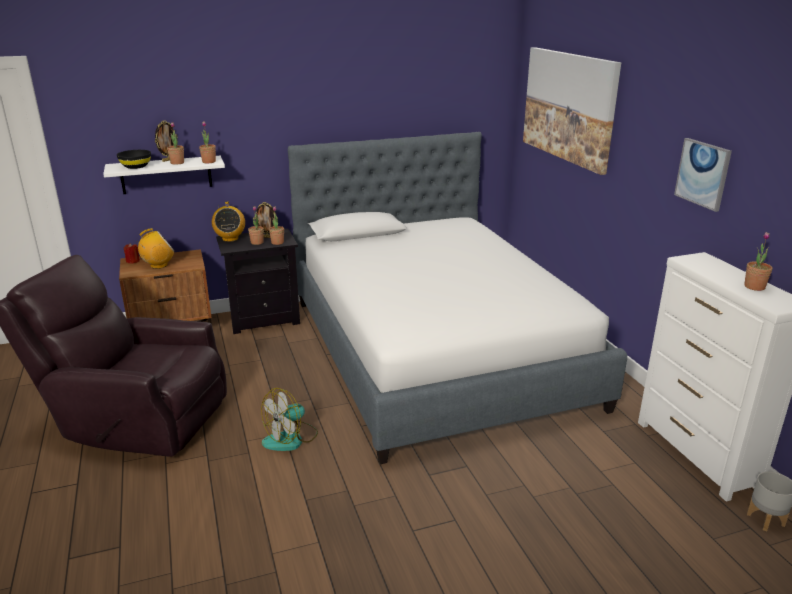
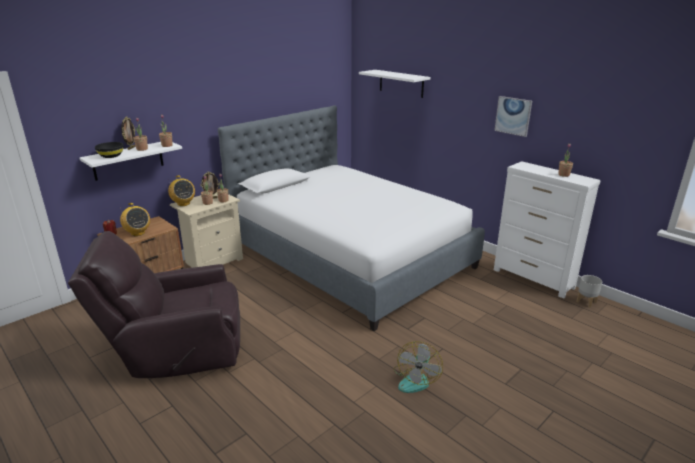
camera: 25 degrees left, 0 degrees up
radio [138,228,174,269] -> radio turned 105 degrees clockwise [120,203,150,236]
black nightstand [216,228,300,334] -> beige nightstand [170,192,243,268]
fan [261,388,318,451] -> fan moved to [393,341,443,393]
picture [523,47,621,175] -> white shelf [359,70,431,98]

